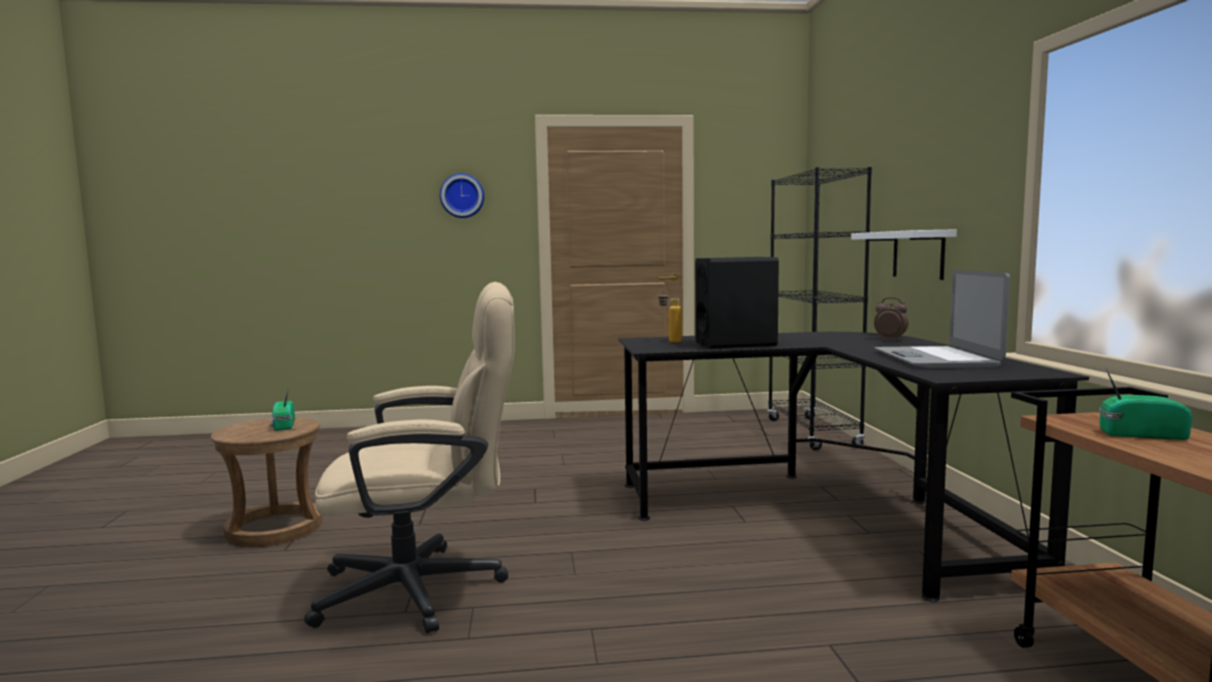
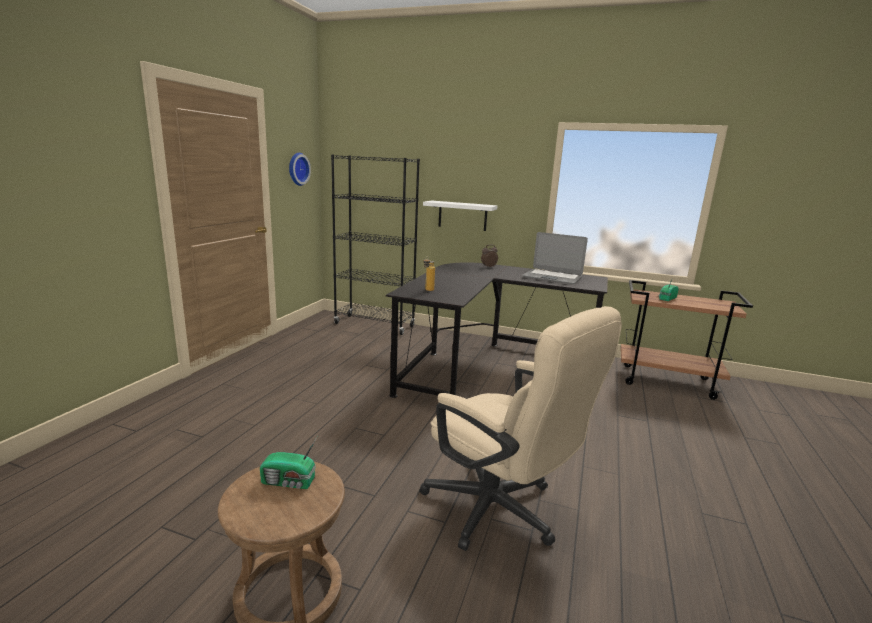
camera: 65 degrees left, 10 degrees up
beige office chair [304,282,515,633] -> beige office chair turned 120 degrees clockwise [419,306,622,551]
wall clock [440,173,484,218] -> wall clock moved to [289,153,311,186]
black speaker [695,257,779,349] -> none

